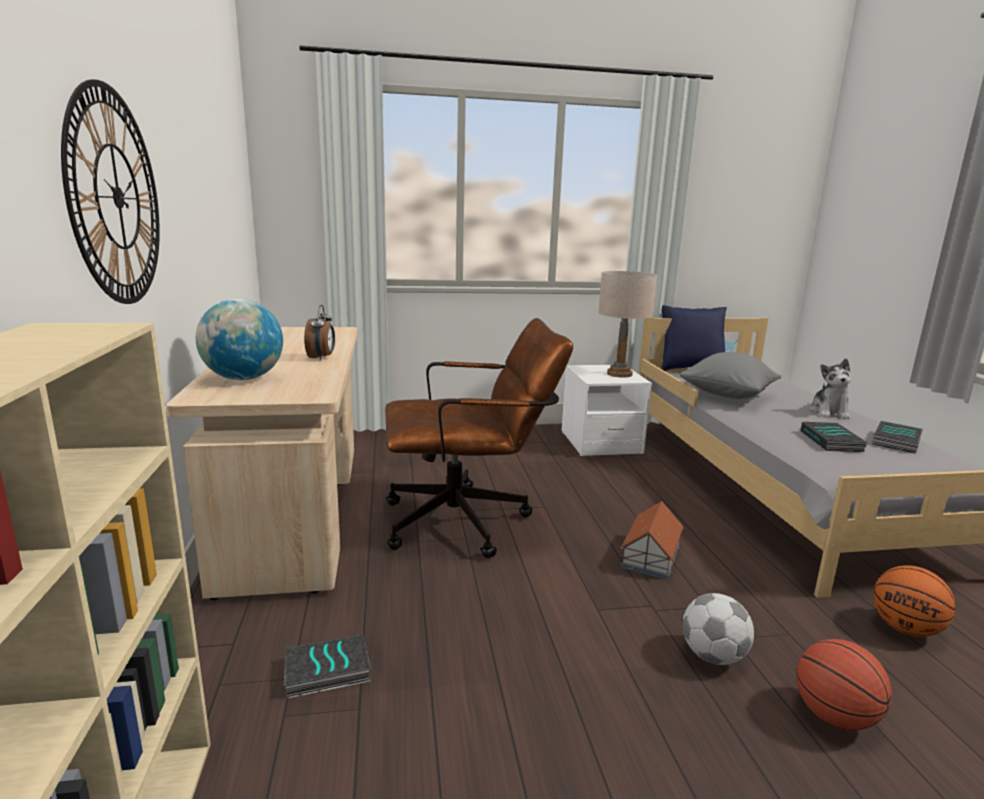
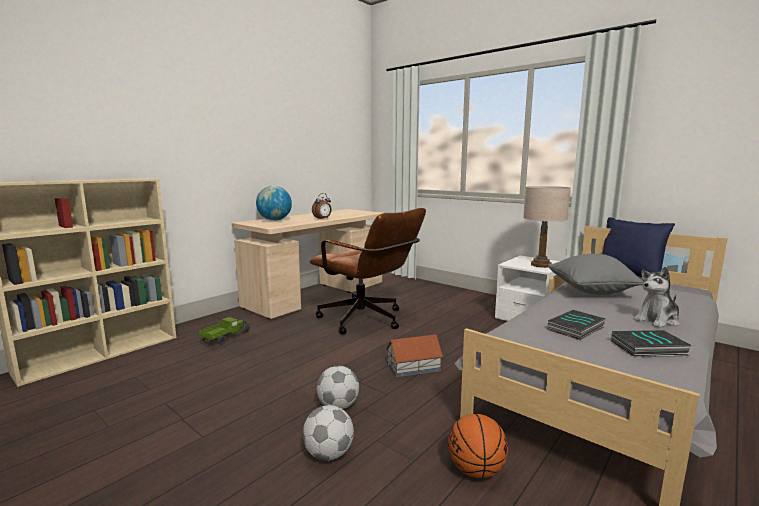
camera: 50 degrees right, 5 degrees down
wall clock [61,79,160,304] -> none
book [284,634,371,699] -> toy truck [199,317,251,345]
basketball [796,639,892,730] -> football [302,405,354,461]

